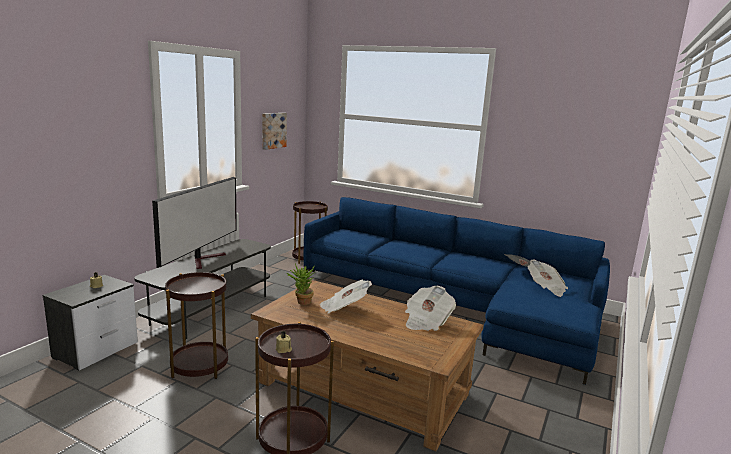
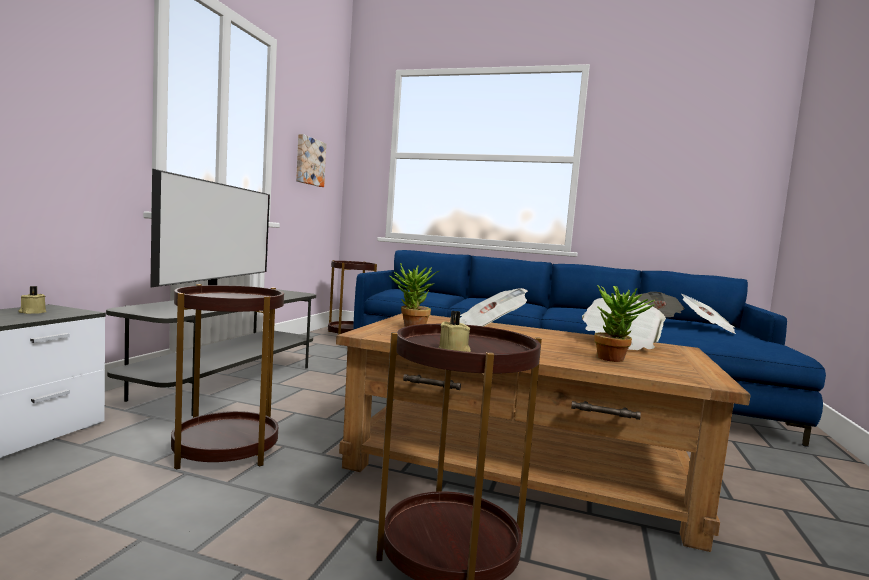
camera: 10 degrees left, 10 degrees down
none -> potted plant [594,285,655,362]

